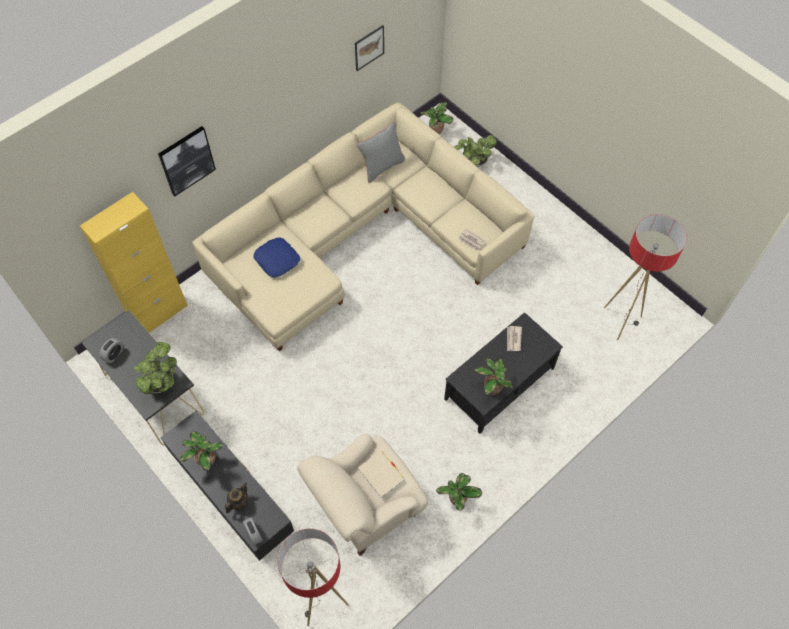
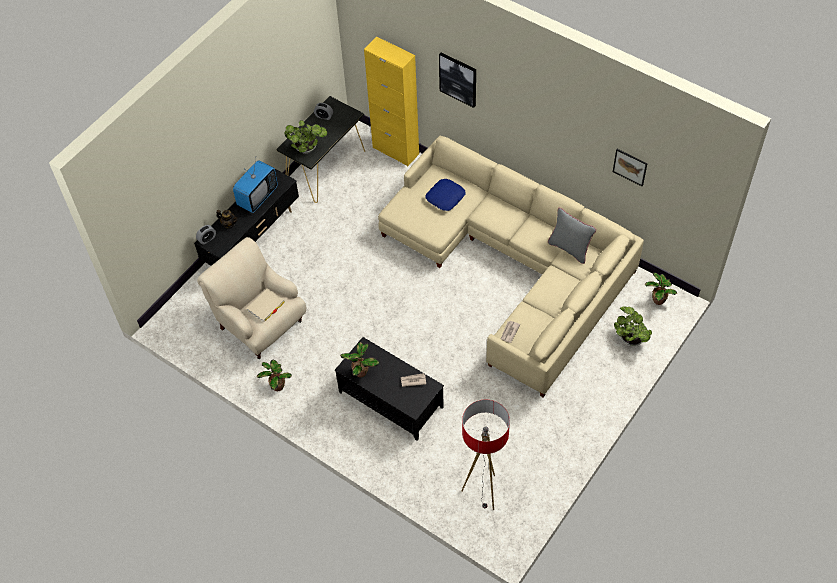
camera: 80 degrees right, 5 degrees down
potted plant [180,431,223,470] -> television [233,158,278,213]
floor lamp [277,529,349,627] -> none

